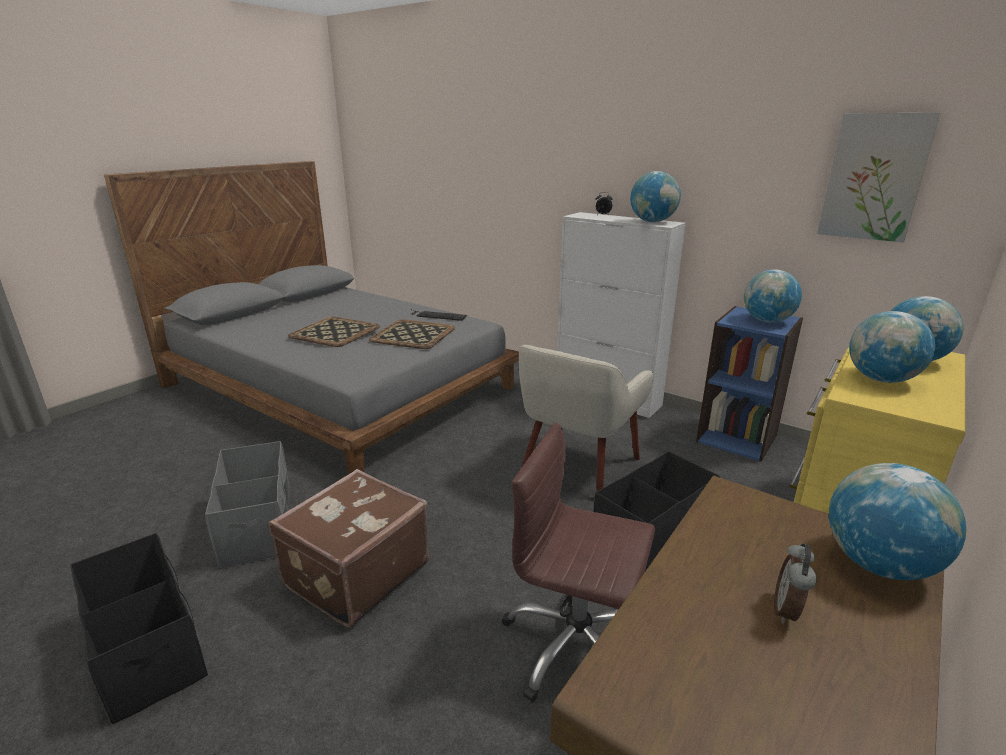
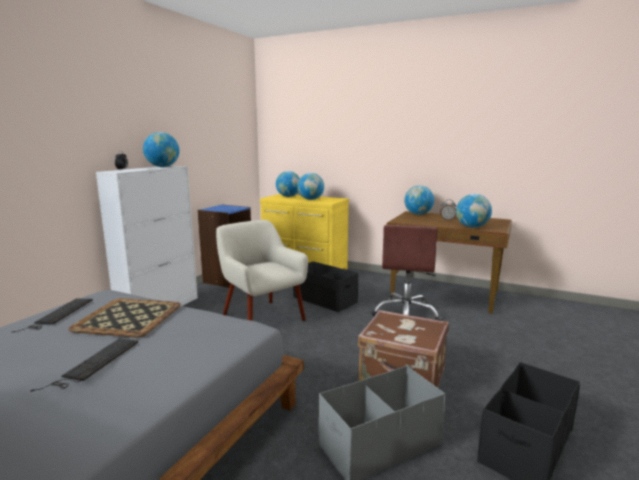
camera: 100 degrees left, 10 degrees down
tray [288,317,380,347] -> keyboard [30,339,138,391]
beige armchair [519,345,653,492] -> beige armchair turned 150 degrees counterclockwise [216,220,308,321]
globe [744,269,802,323] -> globe moved to [456,194,492,228]
picture [817,113,941,243] -> none

